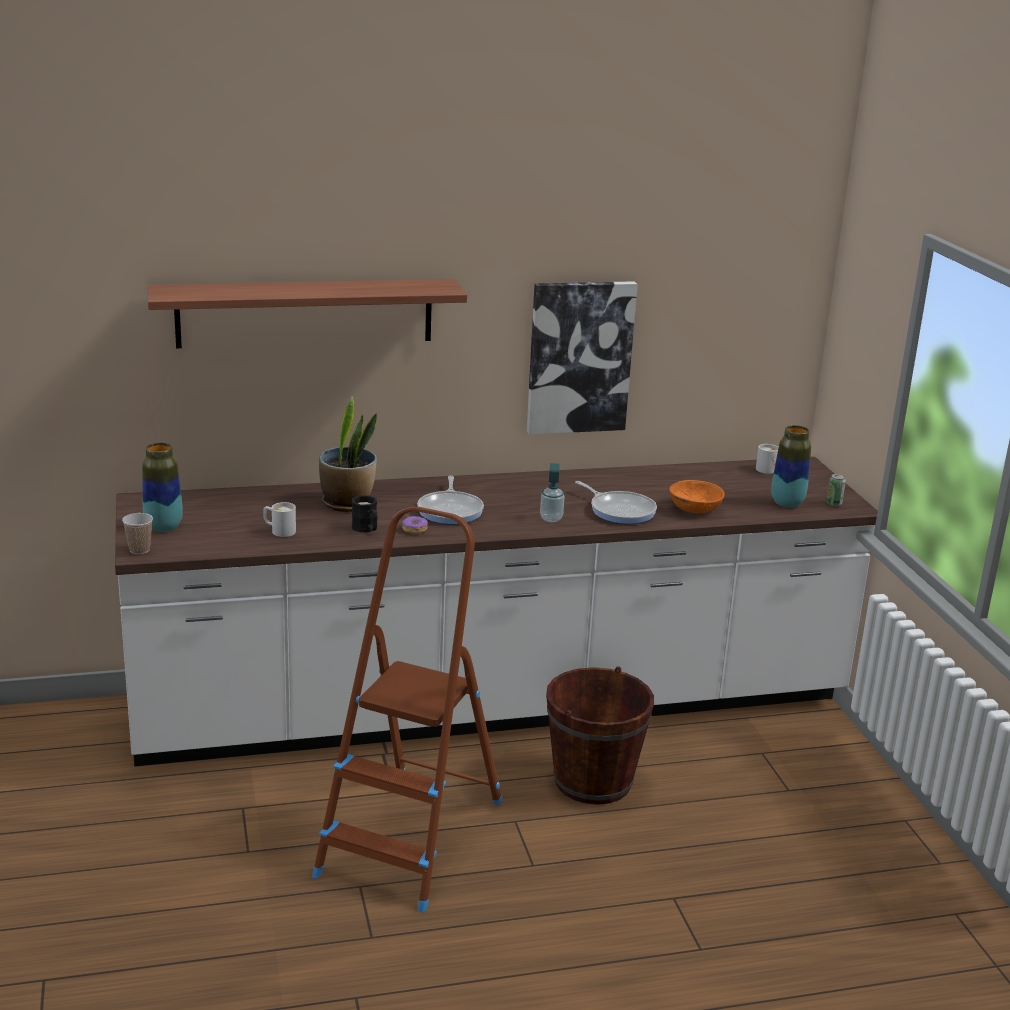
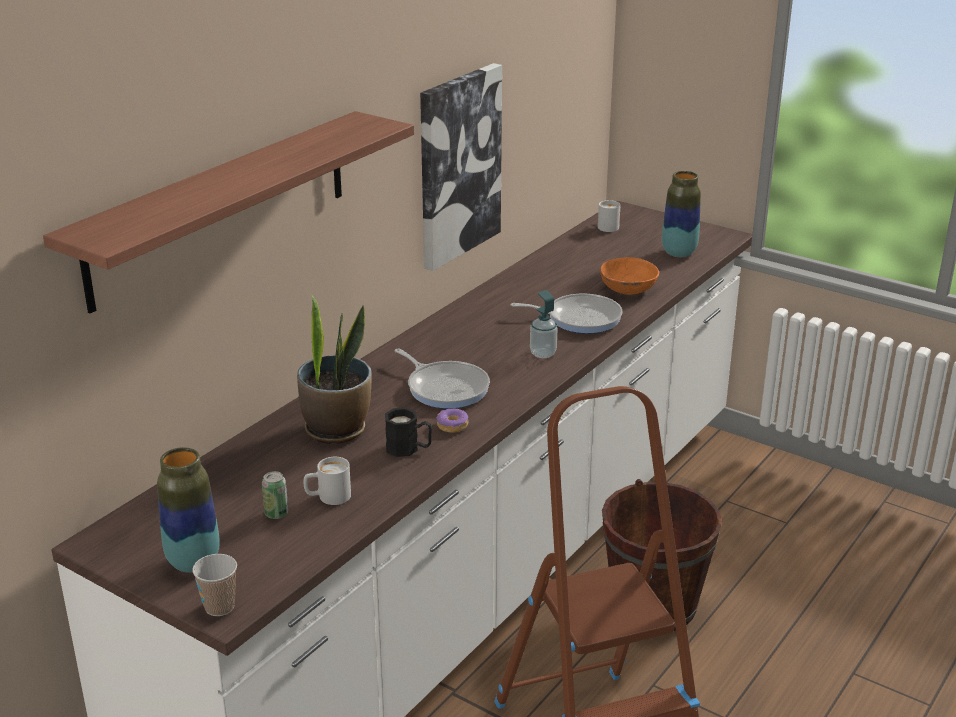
camera: 40 degrees left, 5 degrees up
can [826,474,846,506] -> can moved to [262,471,288,519]

